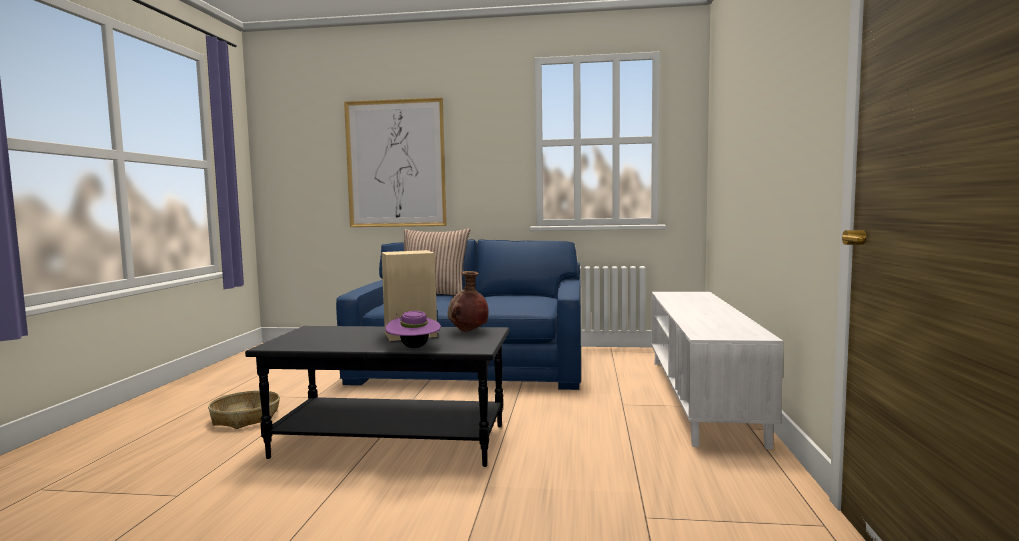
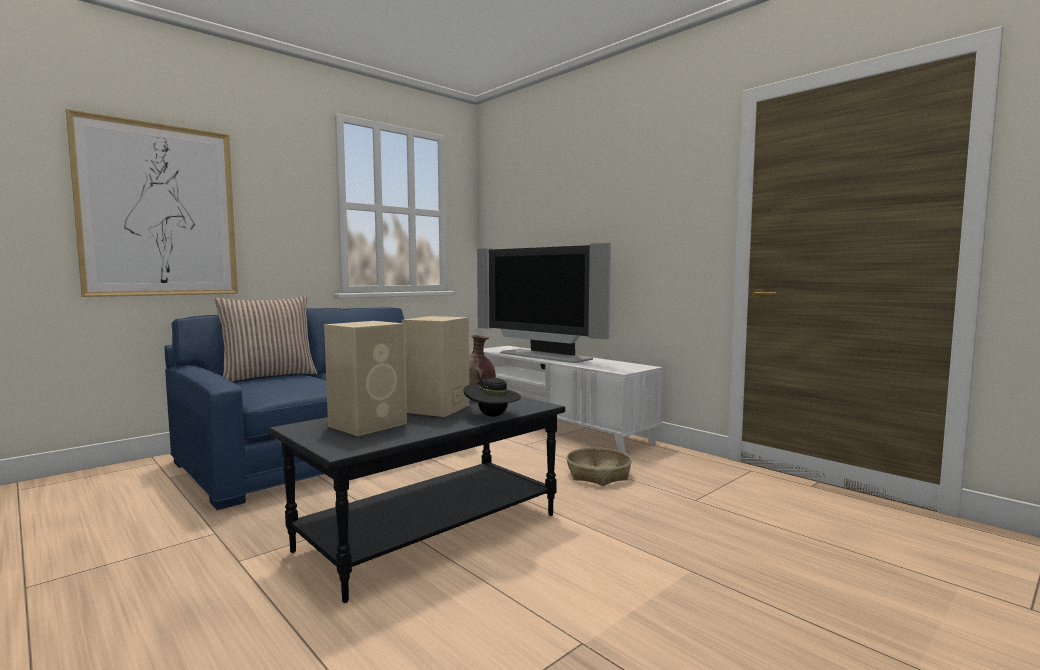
camera: 50 degrees left, 0 degrees up
basket [208,390,280,429] -> basket moved to [566,448,632,486]
purple hat [385,311,441,348] -> black hat [464,378,521,417]
none -> beige speaker [324,321,407,436]
none -> television [477,243,611,363]

